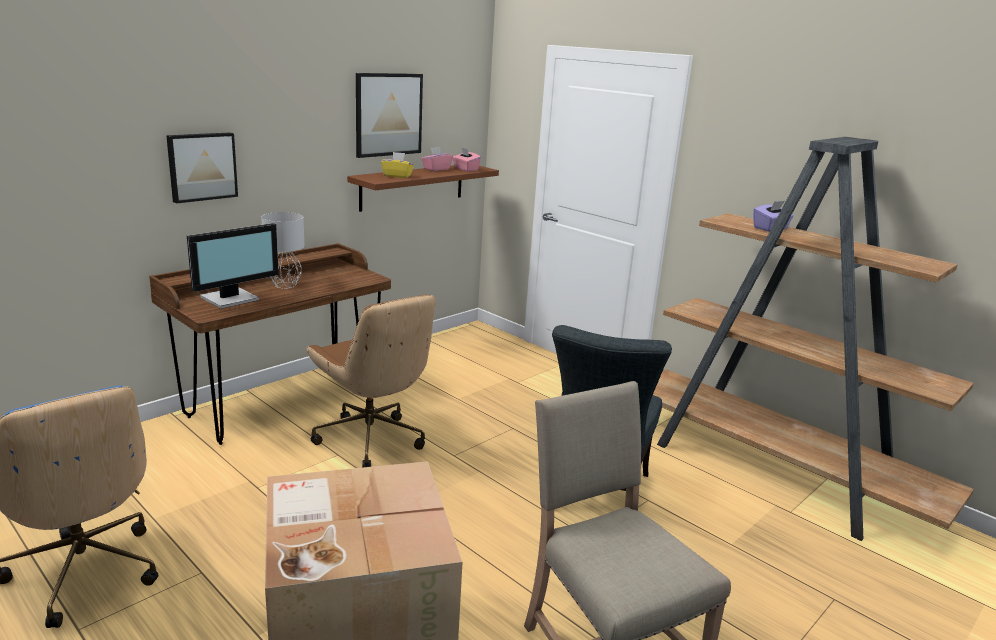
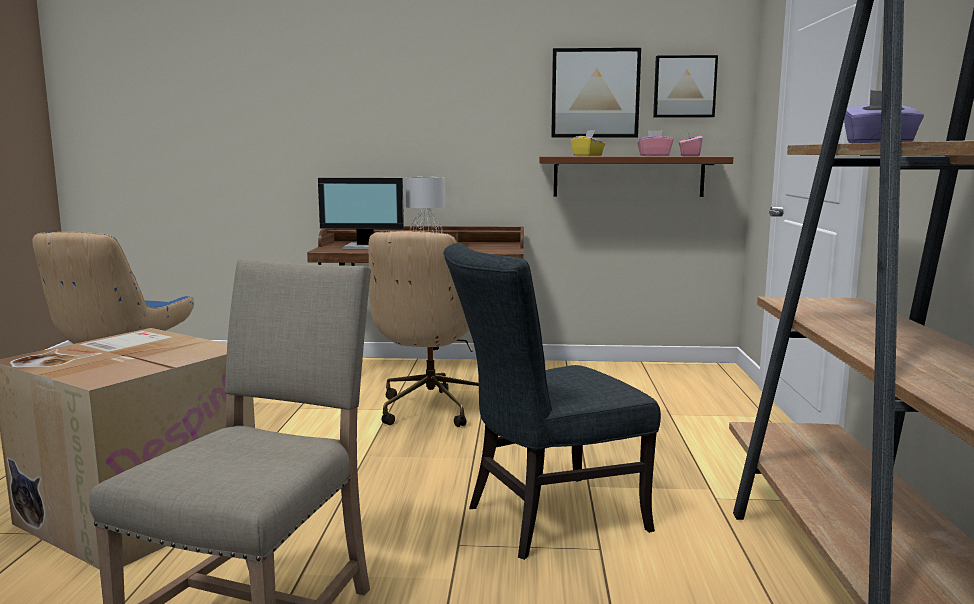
camera: 50 degrees right, 10 degrees down
picture [166,132,238,203] -> picture moved to [653,55,718,118]

